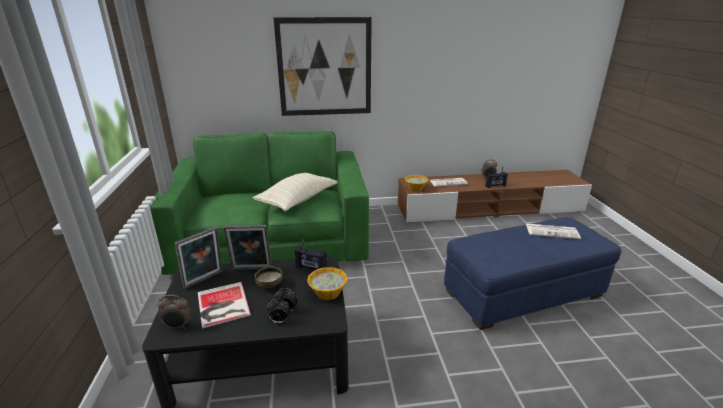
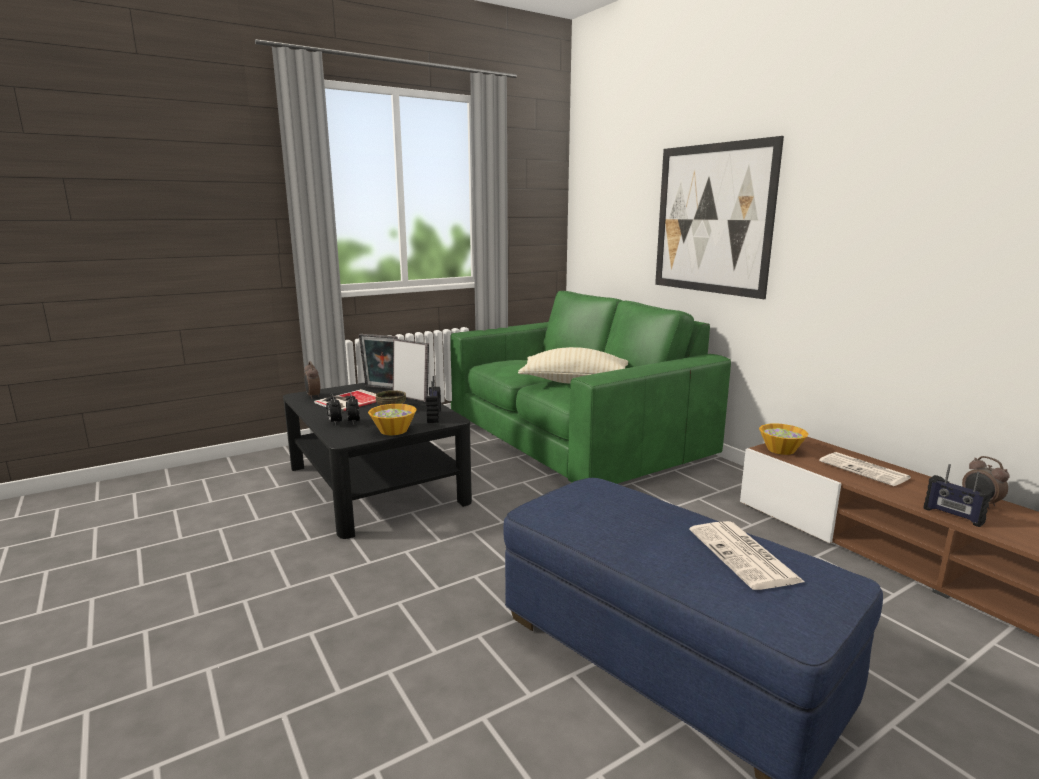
camera: 65 degrees right, 10 degrees down
picture frame [224,225,272,270] -> picture frame turned 150 degrees clockwise [393,339,429,402]

